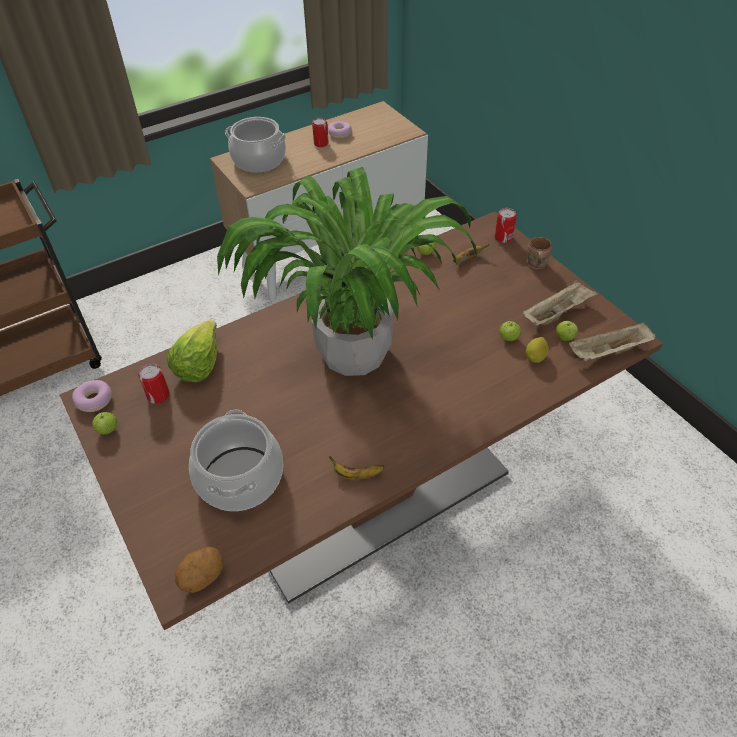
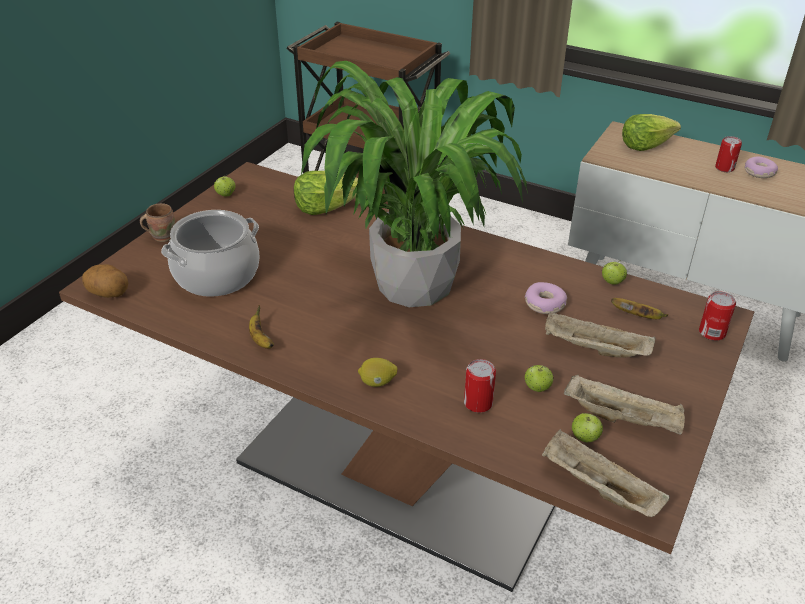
camera: 60 degrees right, 10 degrees down
donut [72,380,112,412] -> donut moved to [525,282,567,314]
can [138,364,170,404] -> can moved to [464,359,496,413]
cooking pot [225,117,286,172] -> lettuce [622,114,681,151]
lemon [525,337,549,363] -> lemon moved to [358,358,397,387]
brown mug [527,237,552,269] -> brown mug moved to [140,203,175,242]
none -> beige tray [545,311,656,358]

